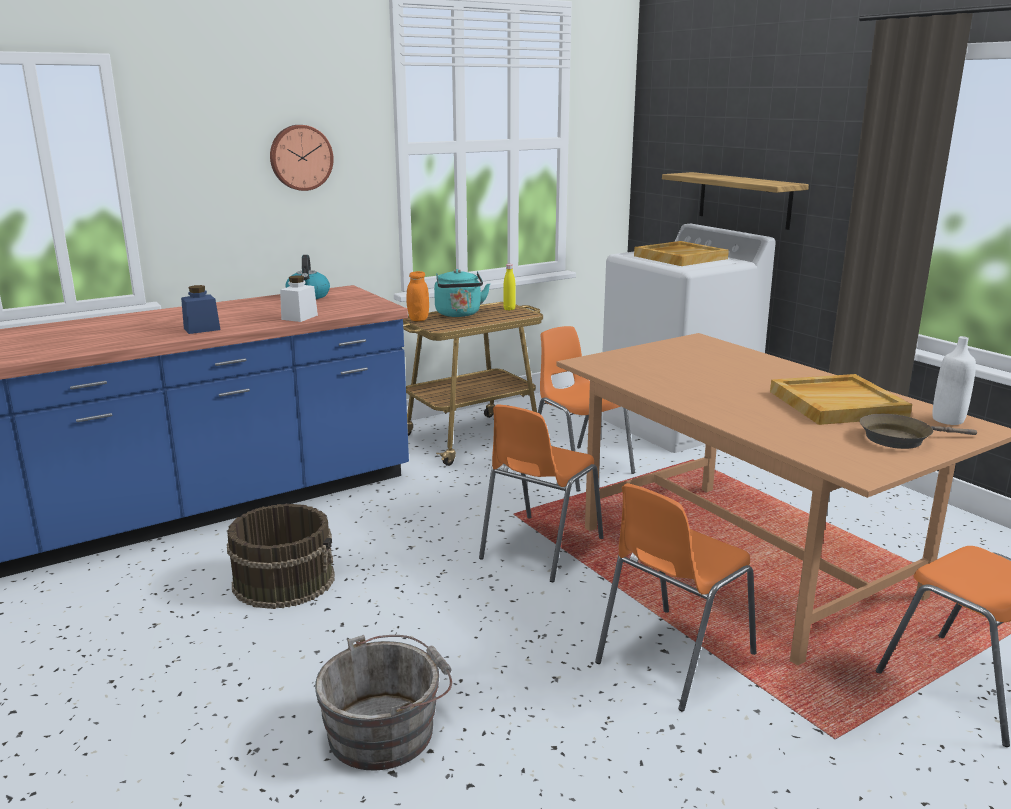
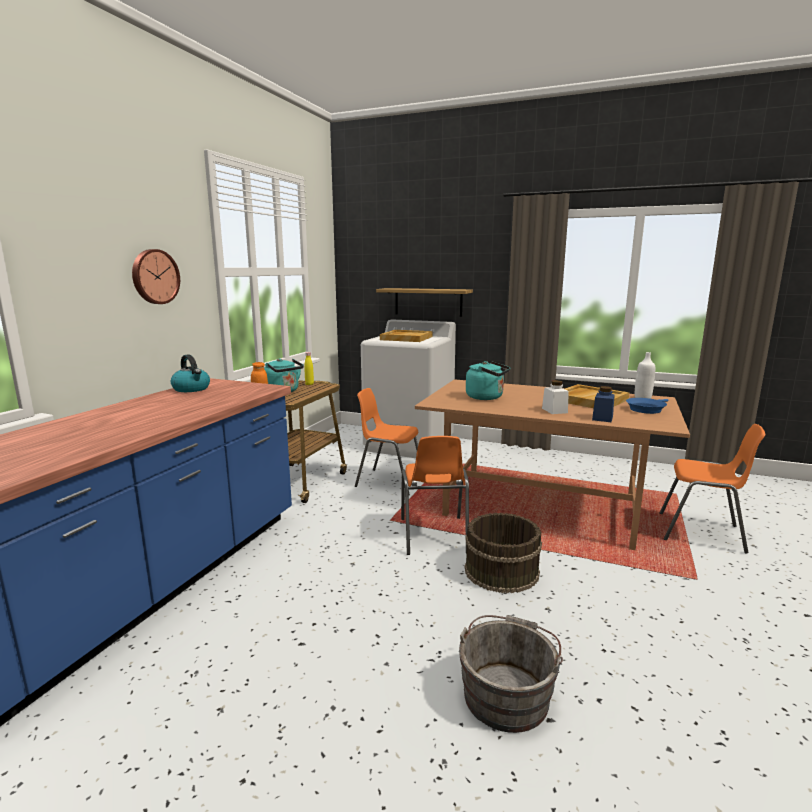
camera: 35 degrees left, 5 degrees down
blue jar [181,285,220,334] -> blue jar moved to [592,386,615,422]
brown bucket [227,504,335,609] -> brown bucket moved to [464,513,542,593]
white jar [280,275,318,322] -> white jar moved to [542,380,569,414]
orange chair [595,483,756,712] -> none
brown frying pan [859,414,977,449] -> blue frying pan [626,398,668,414]
none -> turquoise kettle [466,361,511,400]

